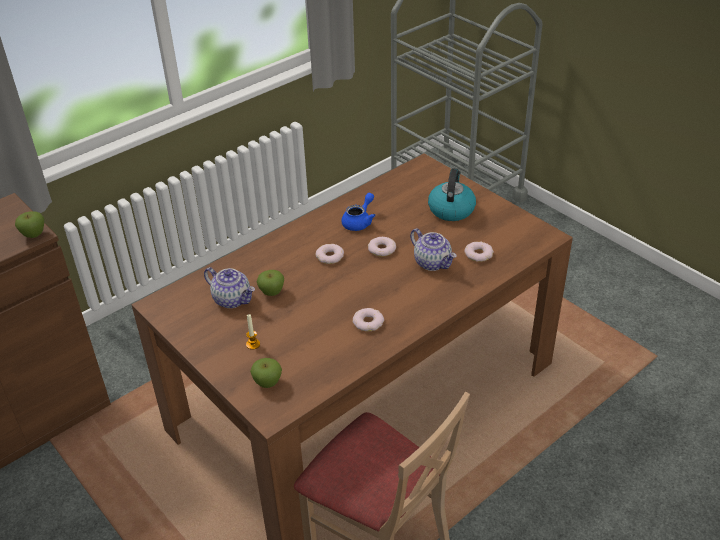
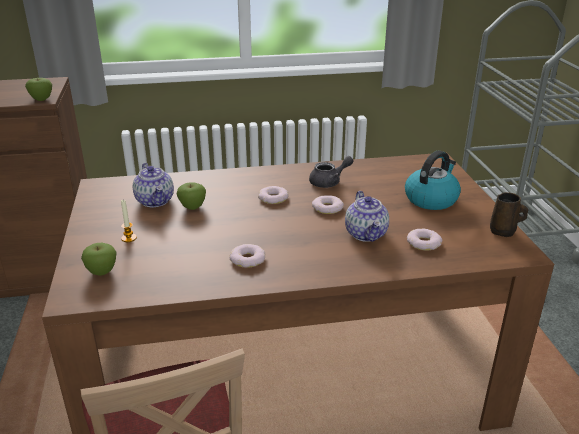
camera: 30 degrees right, 10 degrees down
blue teapot [341,193,376,231] -> grey teapot [309,156,354,188]
none -> brown mug [490,192,528,237]

